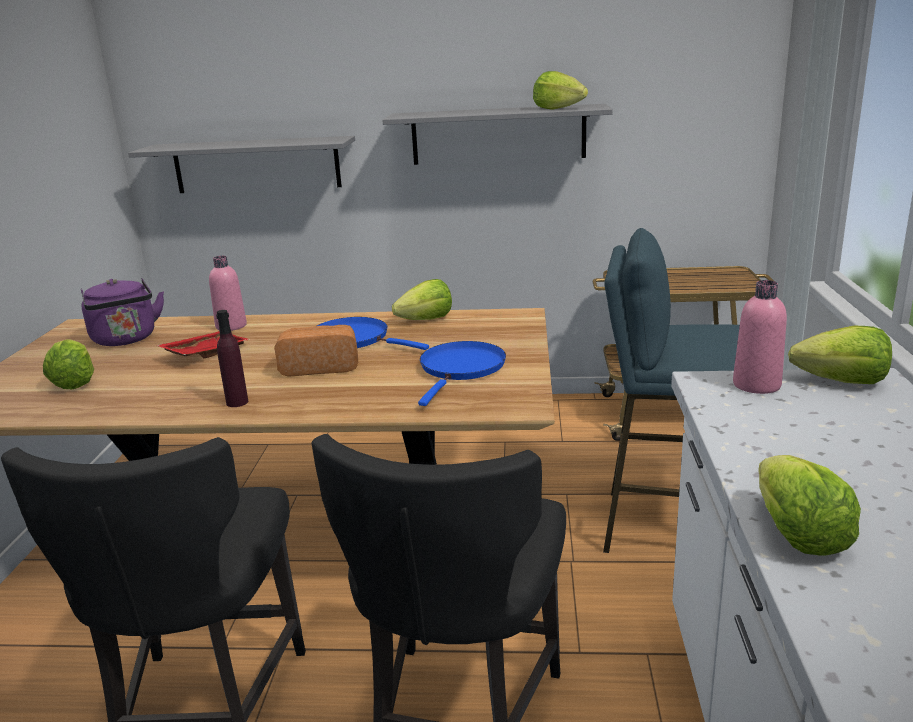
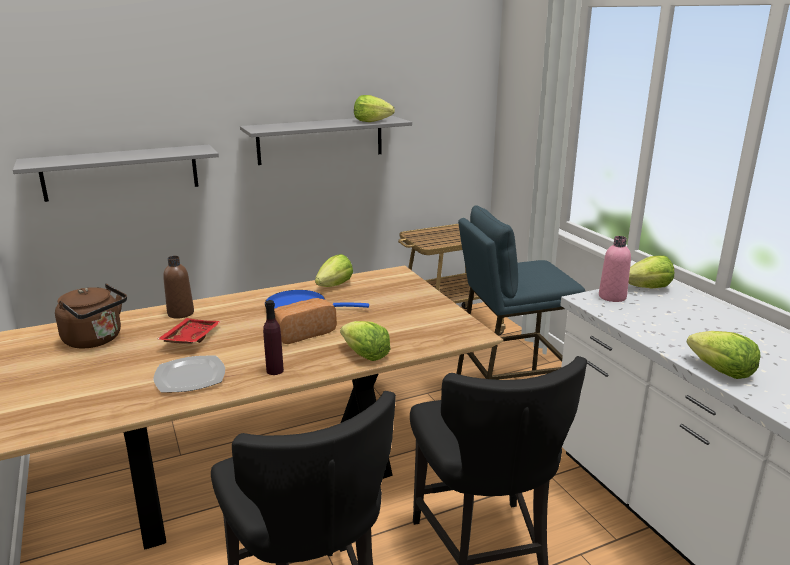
camera: 30 degrees left, 0 degrees up
lettuce [43,339,94,389] -> lettuce moved to [340,321,390,361]
purple kettle [81,278,164,346] -> brown kettle [55,284,127,348]
pink bottle [209,256,247,331] -> brown bottle [163,256,194,319]
blue frying pan [418,341,506,406] -> none
none -> plate [153,355,225,393]

